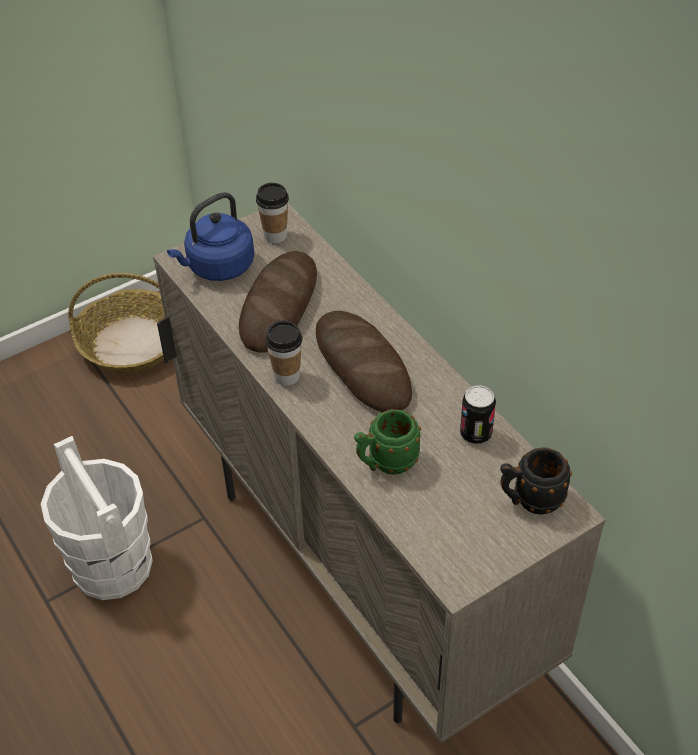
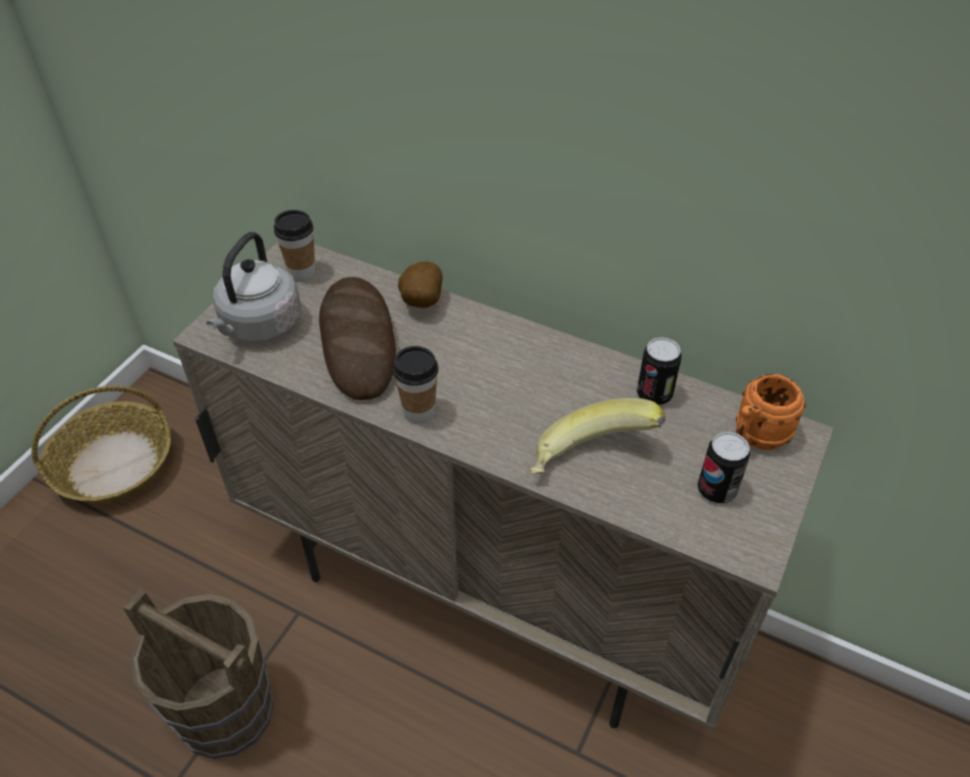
camera: 30 degrees left, 0 degrees up
white bucket [41,436,153,600] -> brown bucket [123,588,274,759]
blue kettle [167,192,254,281] -> grey kettle [206,232,301,343]
bread [316,311,412,412] -> none
green mug [354,409,421,475] -> banana [530,398,665,474]
black mug [500,448,572,514] -> orange mug [736,374,806,450]
none -> potato [398,261,442,308]
none -> can [697,432,750,504]

